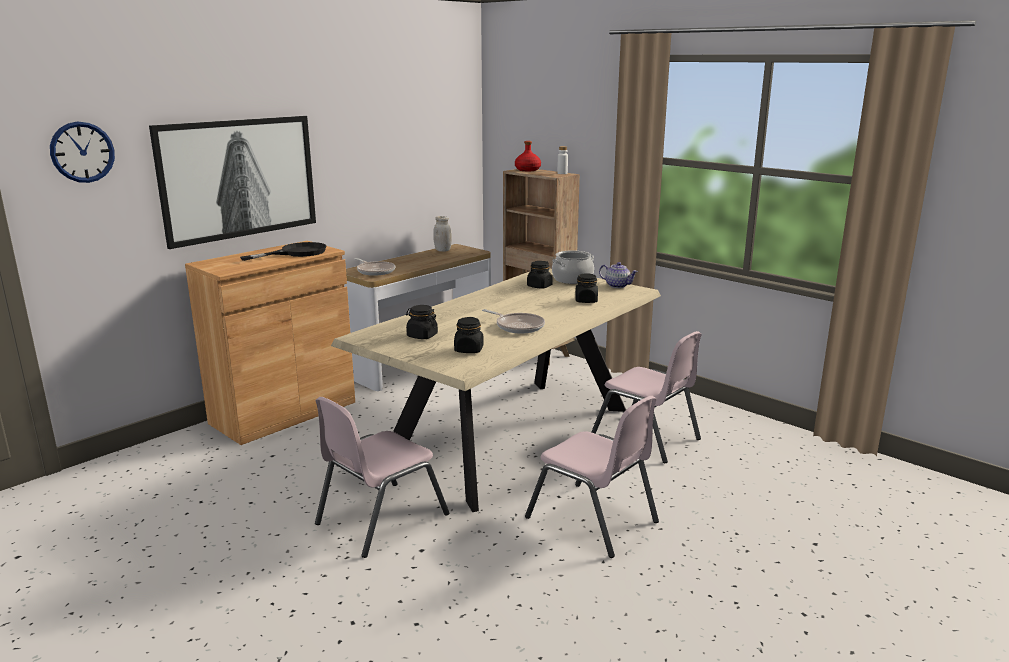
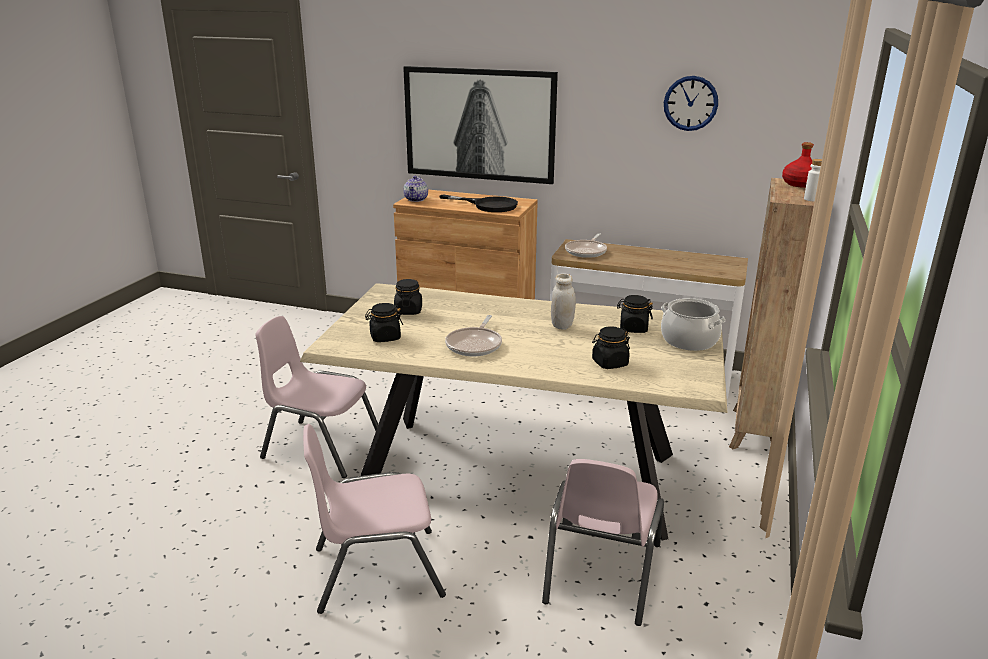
camera: 65 degrees right, 5 degrees up
wall clock [50,122,115,183] -> wall clock moved to [664,76,718,131]
white jar [433,216,452,252] -> white jar moved to [551,273,576,330]
pink chair [525,396,659,558] -> pink chair turned 60 degrees clockwise [303,424,446,614]
teapot [599,262,638,288] -> teapot moved to [403,176,428,202]

